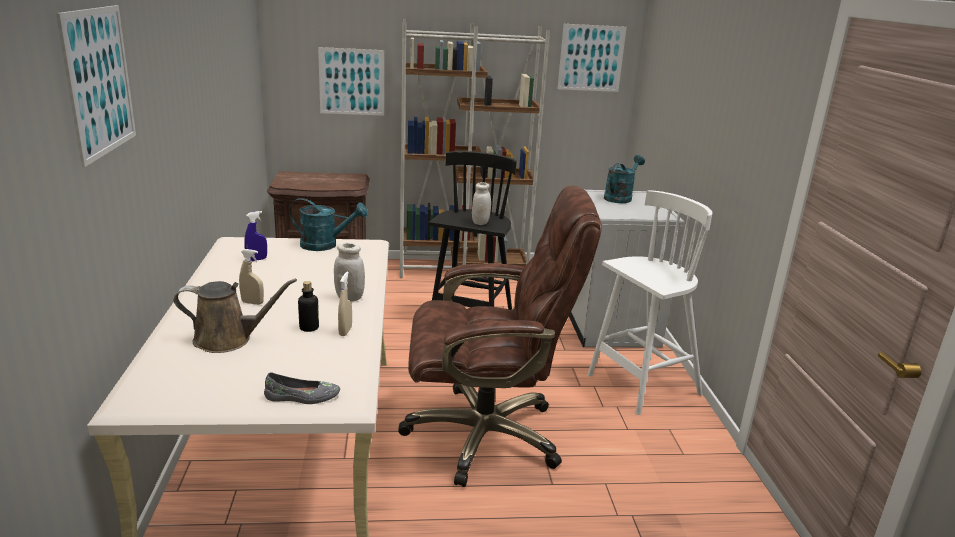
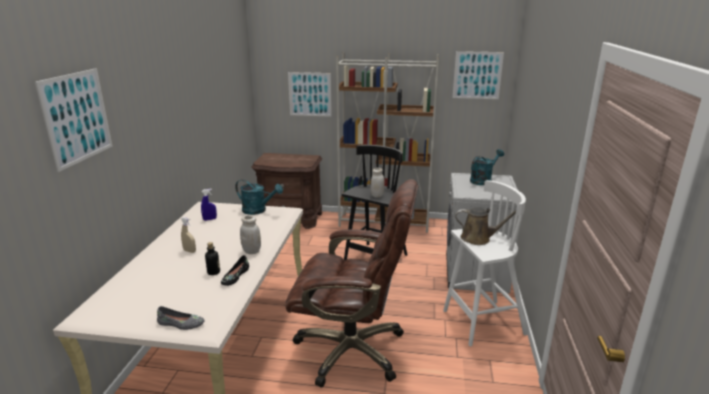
camera: 15 degrees right, 0 degrees up
brown watering can [174,279,297,353] -> brown watering can moved to [455,208,516,245]
beige spray bottle [338,272,352,336] -> black shoe [221,255,249,286]

